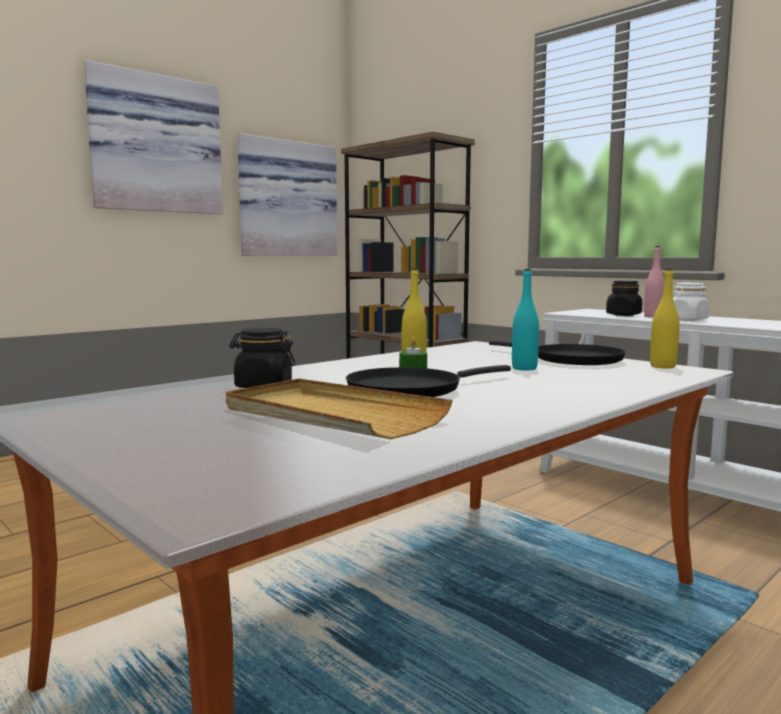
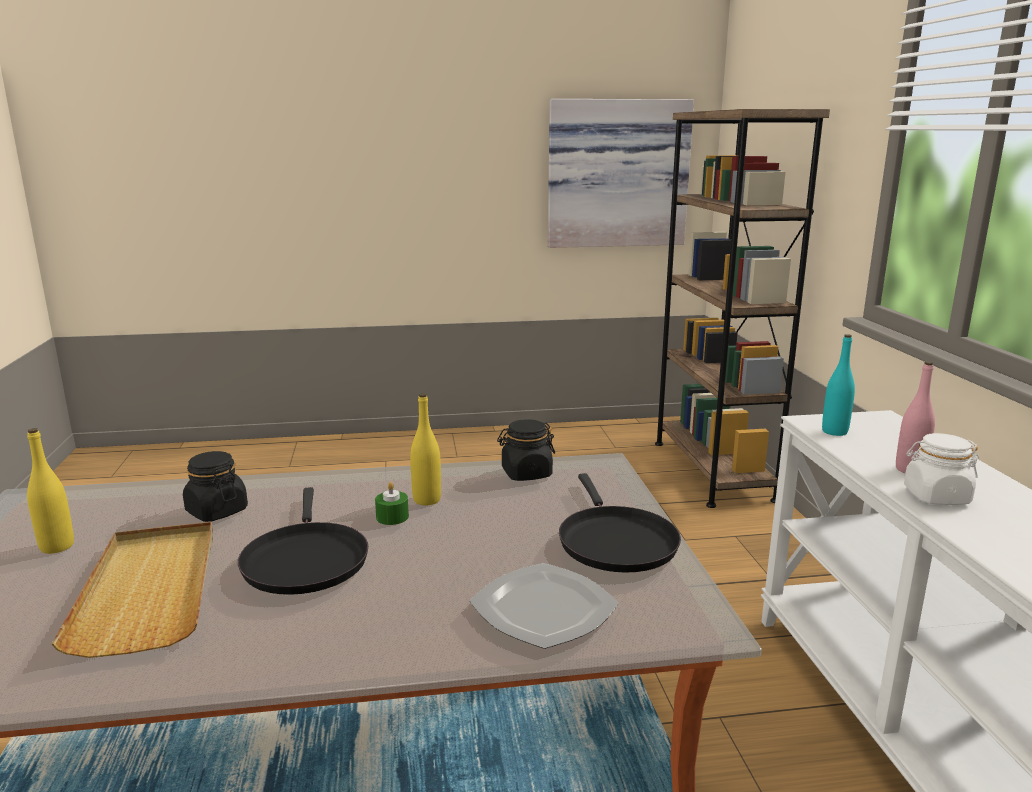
camera: 35 degrees right, 10 degrees up
picture [84,60,223,214] -> none
black frying pan [346,365,511,397] -> black frying pan turned 105 degrees counterclockwise [238,487,368,595]
turquoise bottle [512,269,539,370] -> turquoise bottle moved to [822,334,855,436]
black jar [606,281,642,316] -> black jar moved to [497,419,555,481]
yellow bottle [650,269,680,369] -> yellow bottle moved to [27,428,74,554]
none -> plate [470,563,619,649]

